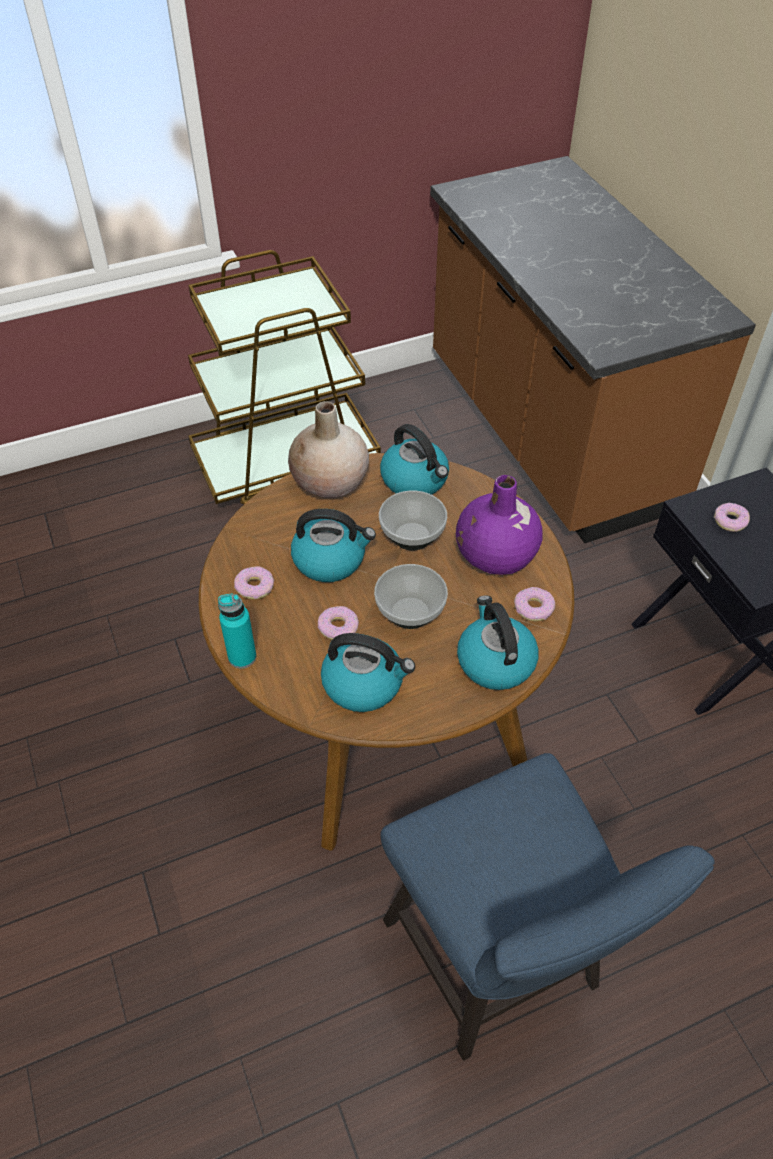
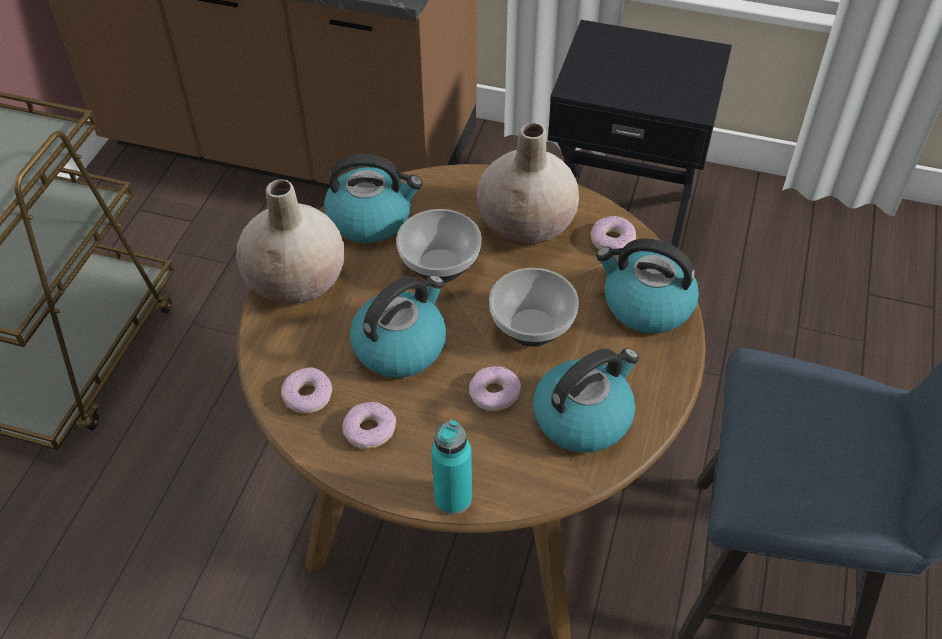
camera: 50 degrees left, 0 degrees up
purple vase [456,475,543,575] -> beige vase [477,123,579,245]
donut [714,503,750,532] -> donut moved to [281,367,332,414]

